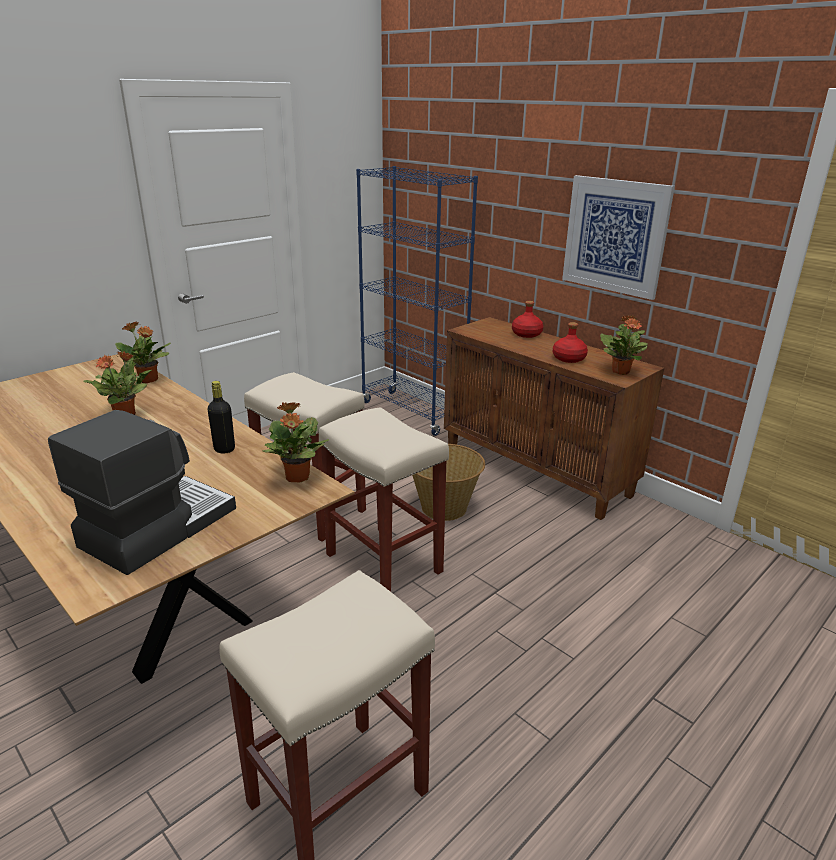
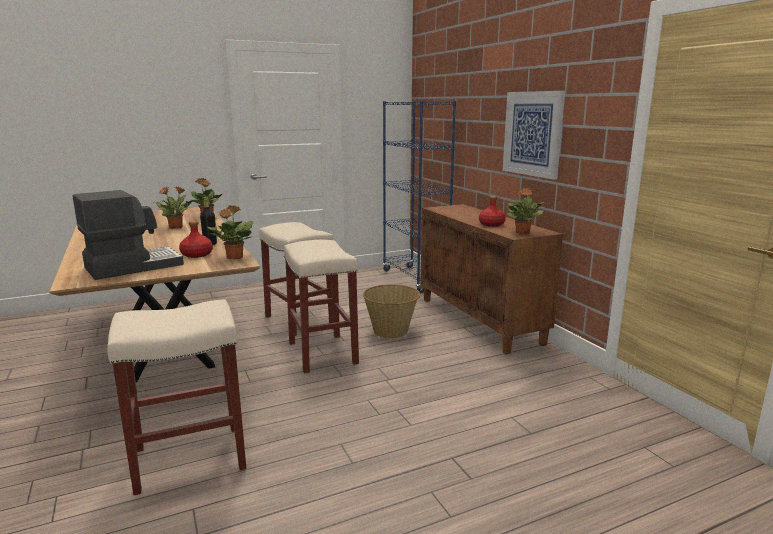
camera: 20 degrees right, 10 degrees down
red bottle [512,301,543,338] -> red bottle moved to [179,221,213,258]

